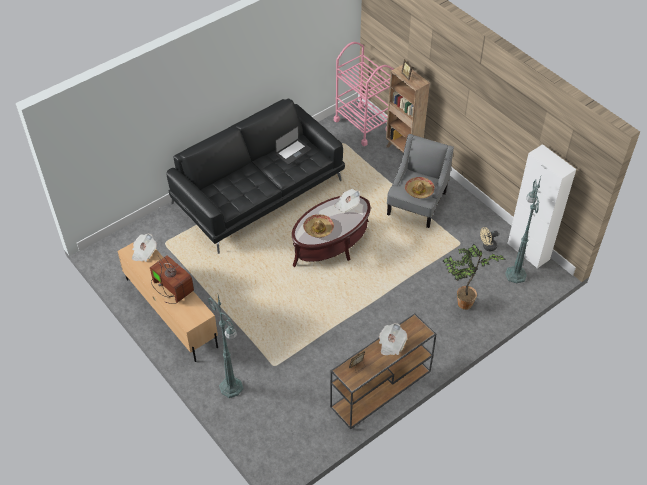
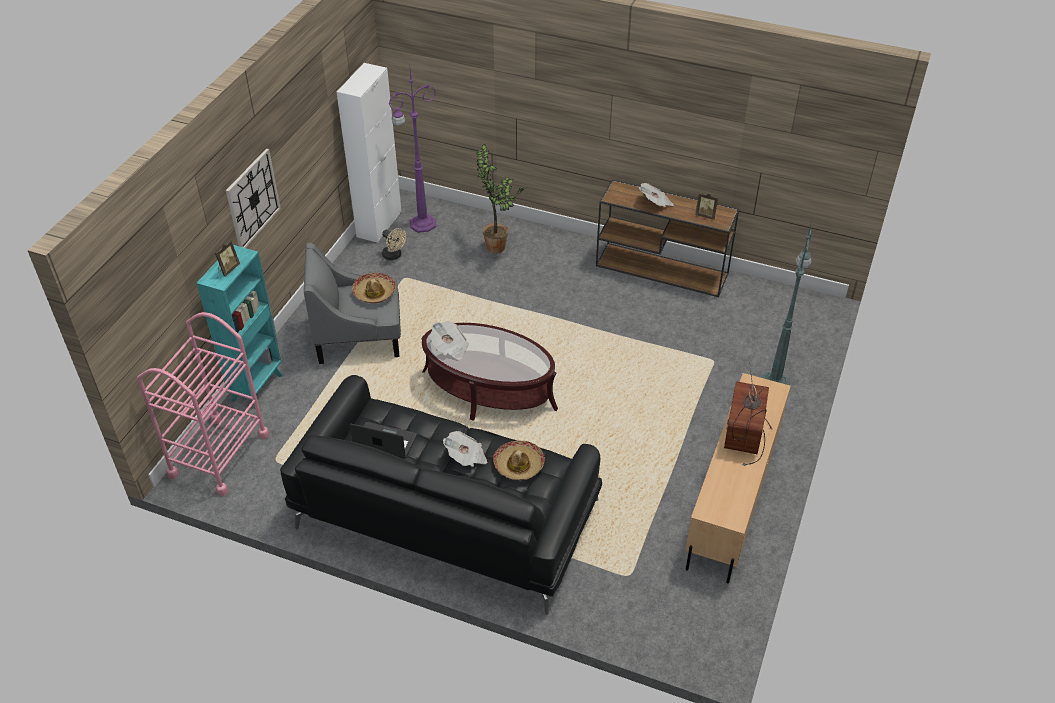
camera: 120 degrees left, 5 degrees down
newspaper [132,234,157,262] -> newspaper moved to [443,431,487,466]
hat [303,214,334,238] -> hat moved to [493,441,545,480]
brown bookcase [386,65,430,152] -> turquoise bookcase [197,245,283,407]
green floor lamp [505,177,541,283] -> purple floor lamp [389,69,436,233]
none -> wall clock [226,149,281,248]

